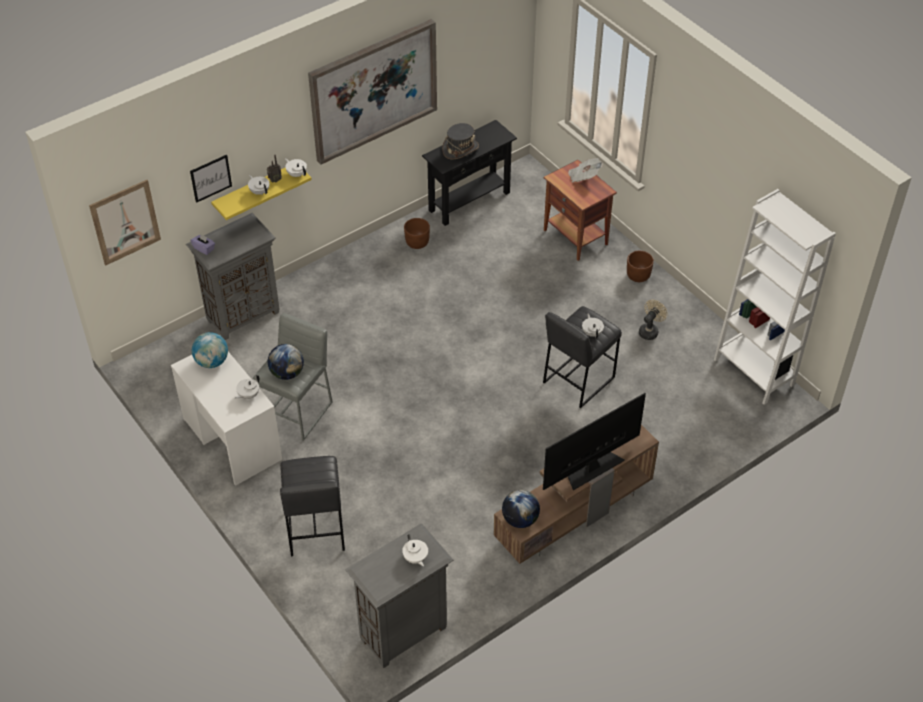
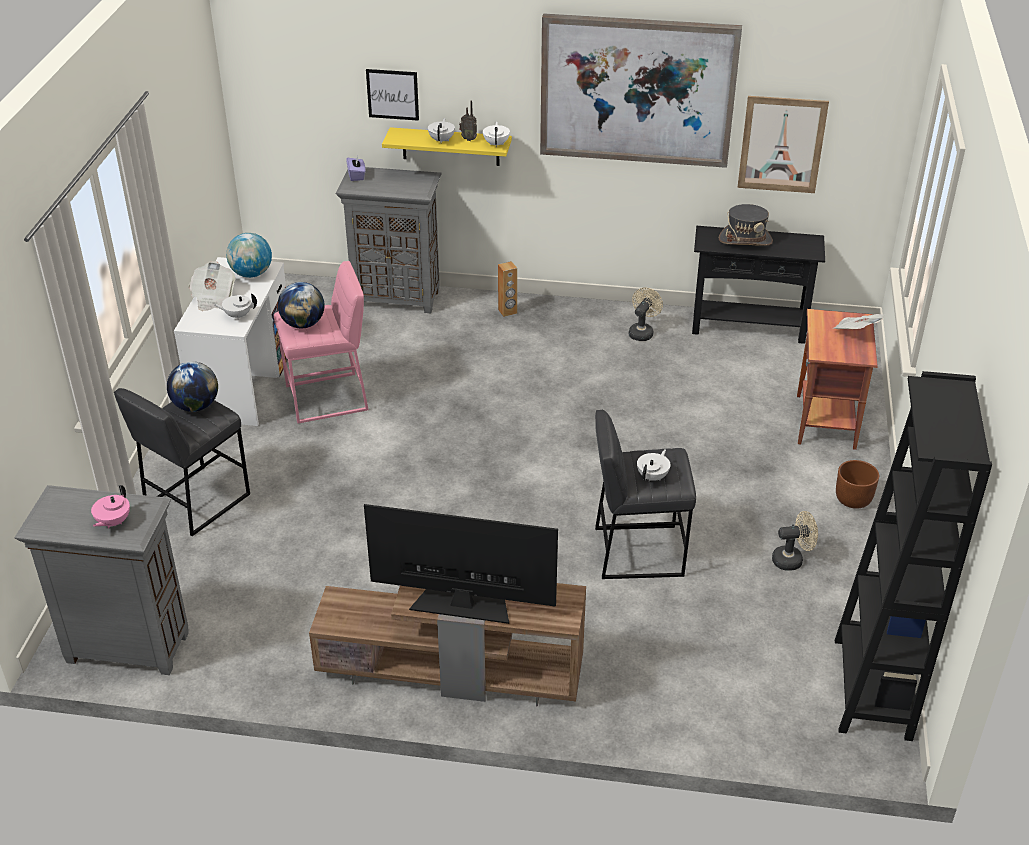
camera: 45 degrees right, 10 degrees down
picture [89,180,161,266] -> picture moved to [738,96,829,193]
grey stool [253,313,332,441] -> pink stool [274,261,368,424]
white teapot [402,534,428,566] -> pink teapot [91,485,130,528]
brown planter [404,218,430,249] -> beige fan [629,288,663,341]
globe [502,490,540,528] -> globe moved to [167,361,218,412]
white bookcase [714,189,836,404] -> black bookcase [835,371,992,741]
none -> newspaper [189,261,236,311]
none -> brown speaker [498,261,517,317]

